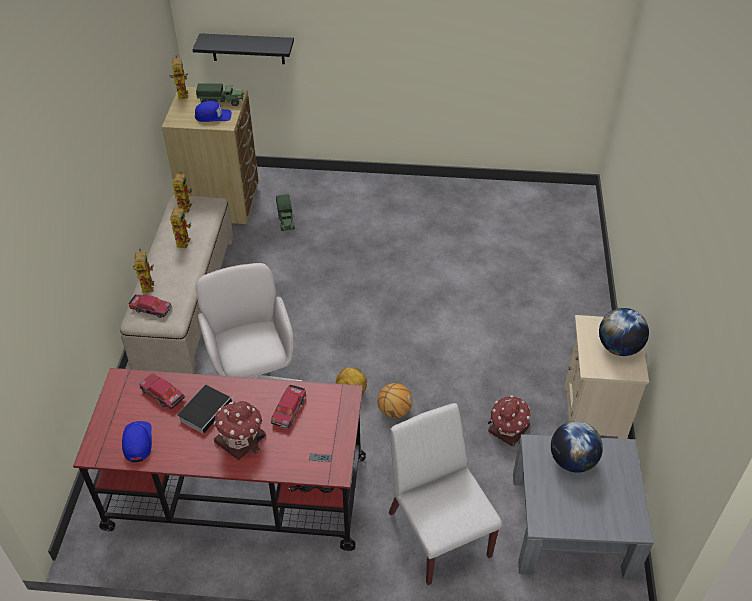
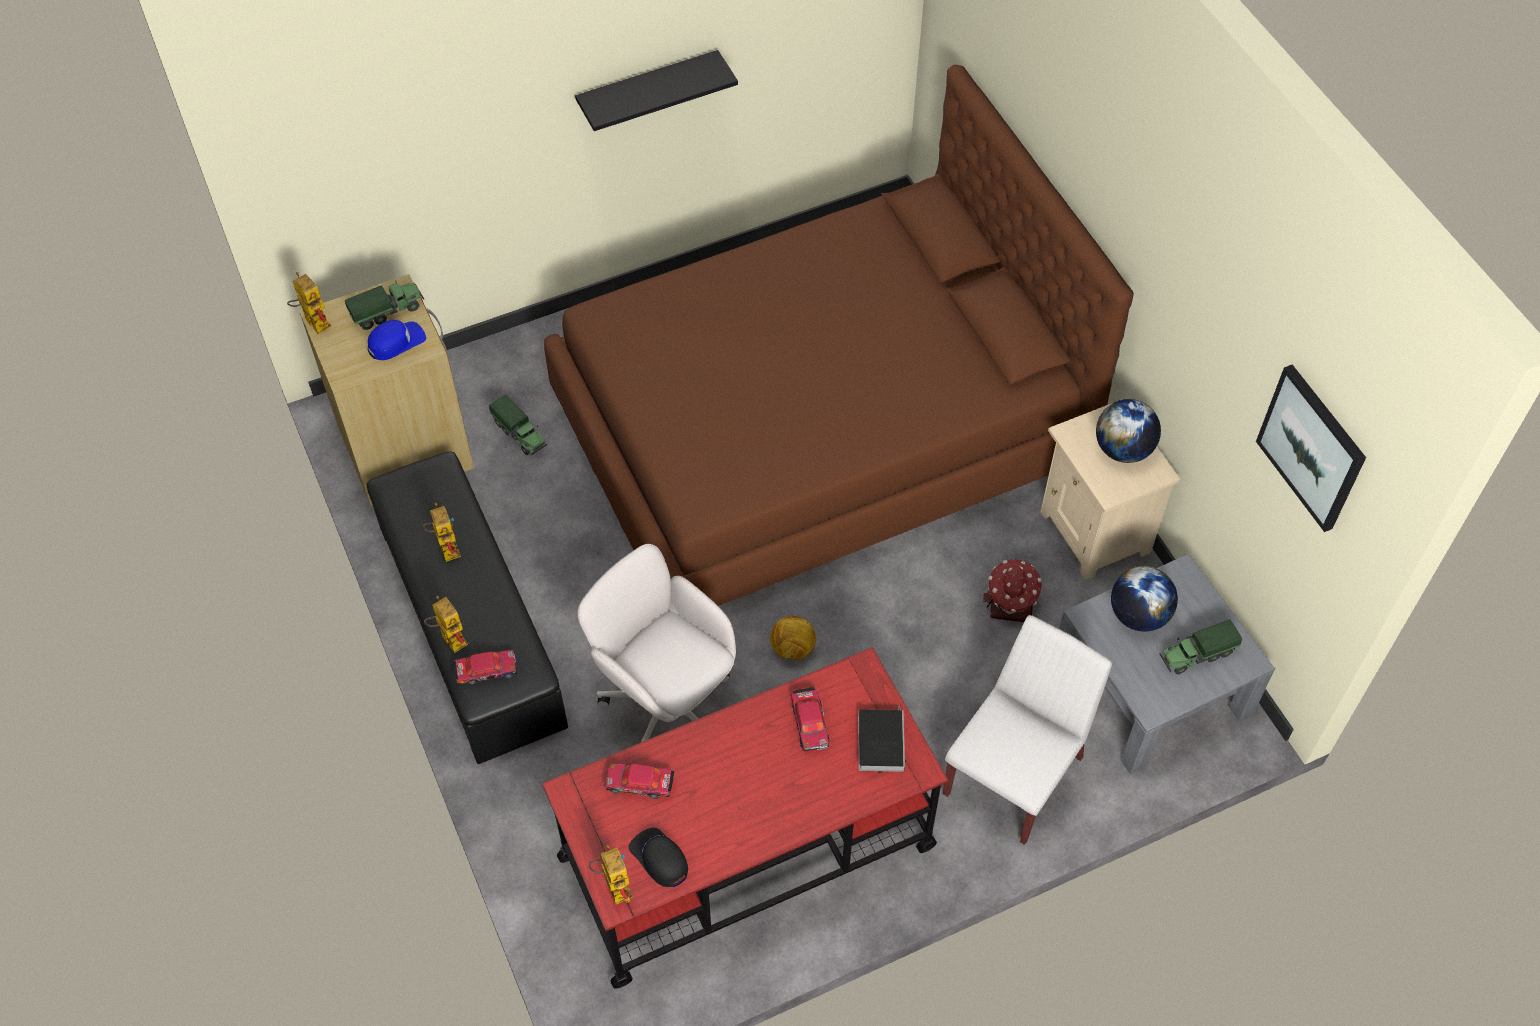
camera: 30 degrees left, 10 degrees up
beige bench [120,195,234,374] -> black bench [366,451,568,764]
blue cap [122,421,152,462] -> black cap [629,828,688,887]
toy robot [173,171,192,213] -> toy robot moved to [589,845,633,904]
book [177,385,235,434] -> book moved to [858,705,905,772]
black shelf [192,33,294,64] -> black shelf moved to [575,50,738,131]
toy house [214,401,266,460] -> none
basketball [377,383,413,418] -> none
white chair [389,403,502,585] -> white chair turned 90 degrees clockwise [943,615,1112,845]
none -> brown bed [544,65,1134,606]
none -> toy truck [1160,619,1242,674]
none -> picture [1256,365,1366,532]

